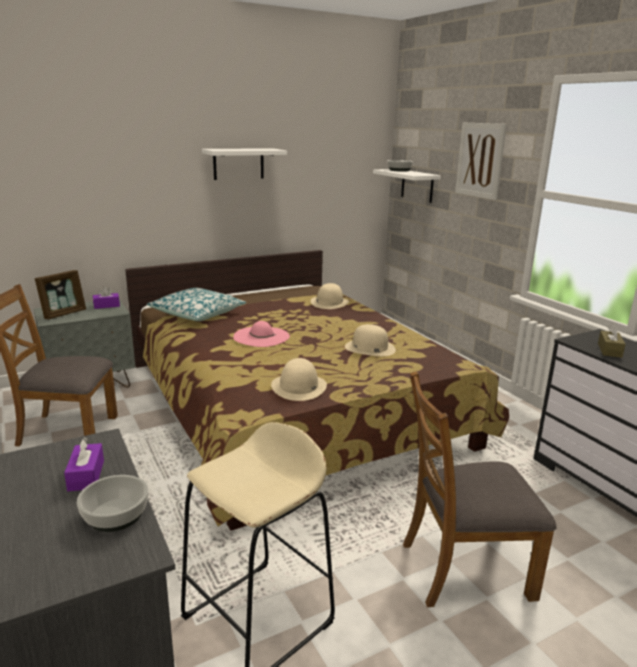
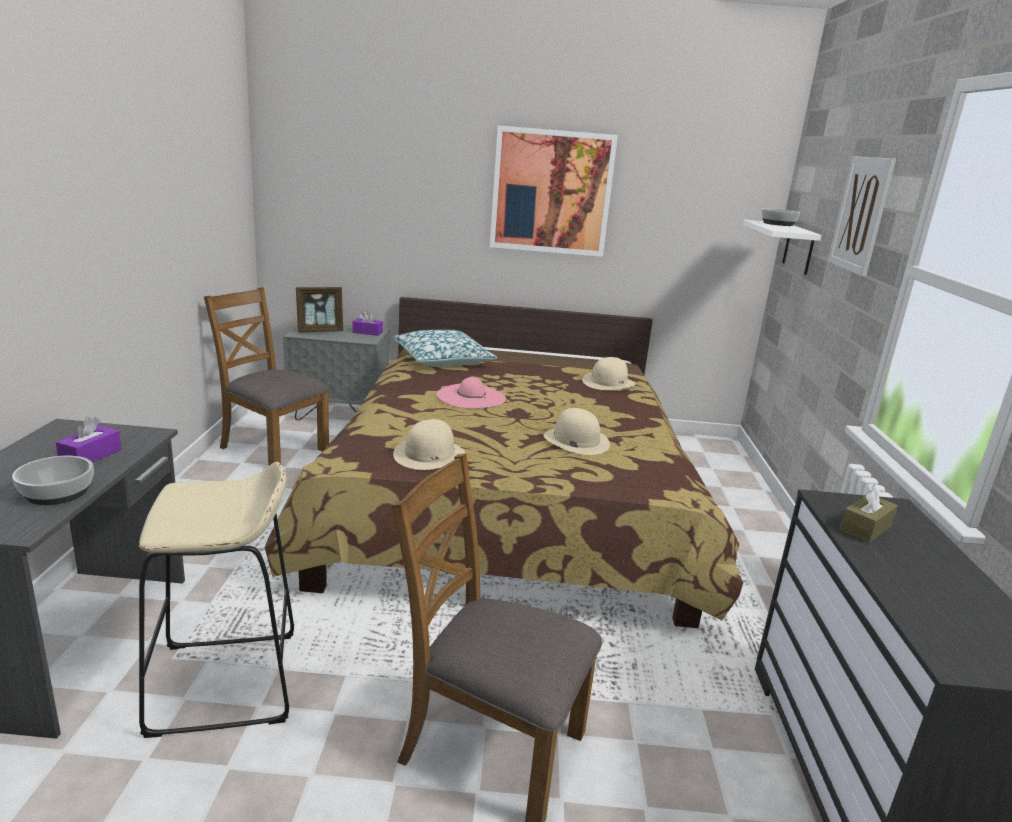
camera: 30 degrees right, 0 degrees up
white shelf [202,148,287,180] -> picture [490,125,618,257]

